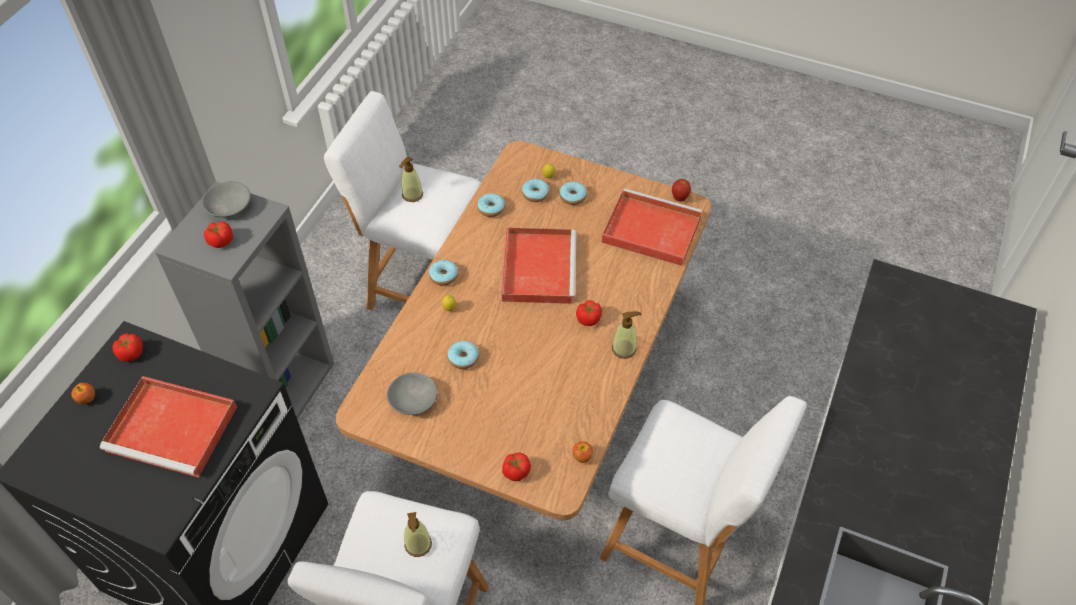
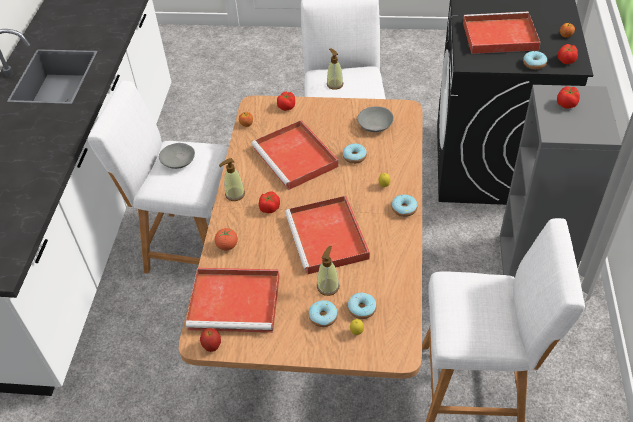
camera: 165 degrees right, 5 degrees down
grey bowl [202,181,251,217] -> grey bowl moved to [159,143,195,169]
soap dispenser [399,157,423,202] -> soap dispenser moved to [317,246,340,296]
donut [477,193,505,217] -> donut moved to [523,51,547,70]
none -> tomato [215,228,238,250]
none -> red tray [251,120,339,190]

